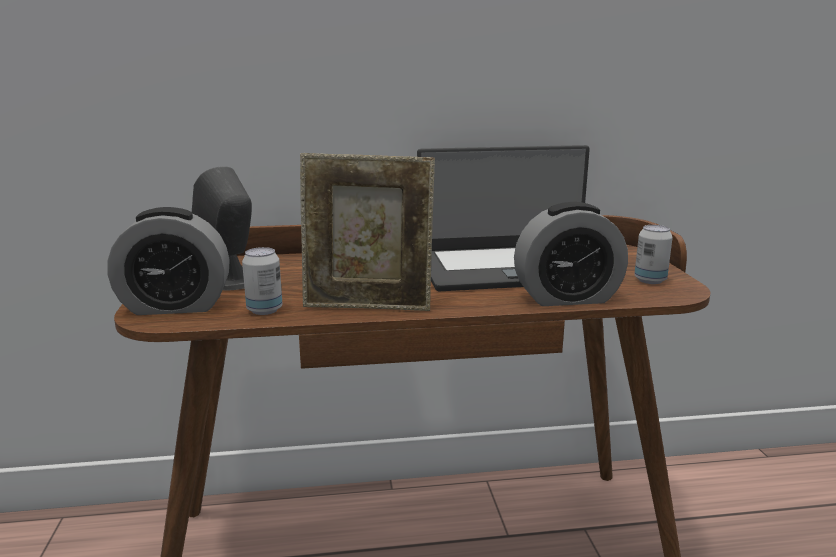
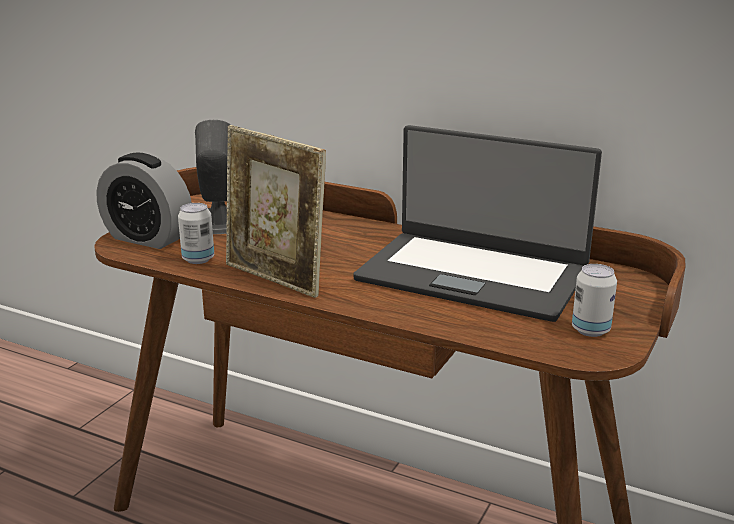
camera: 35 degrees right, 5 degrees up
alarm clock [514,202,628,306] -> none

